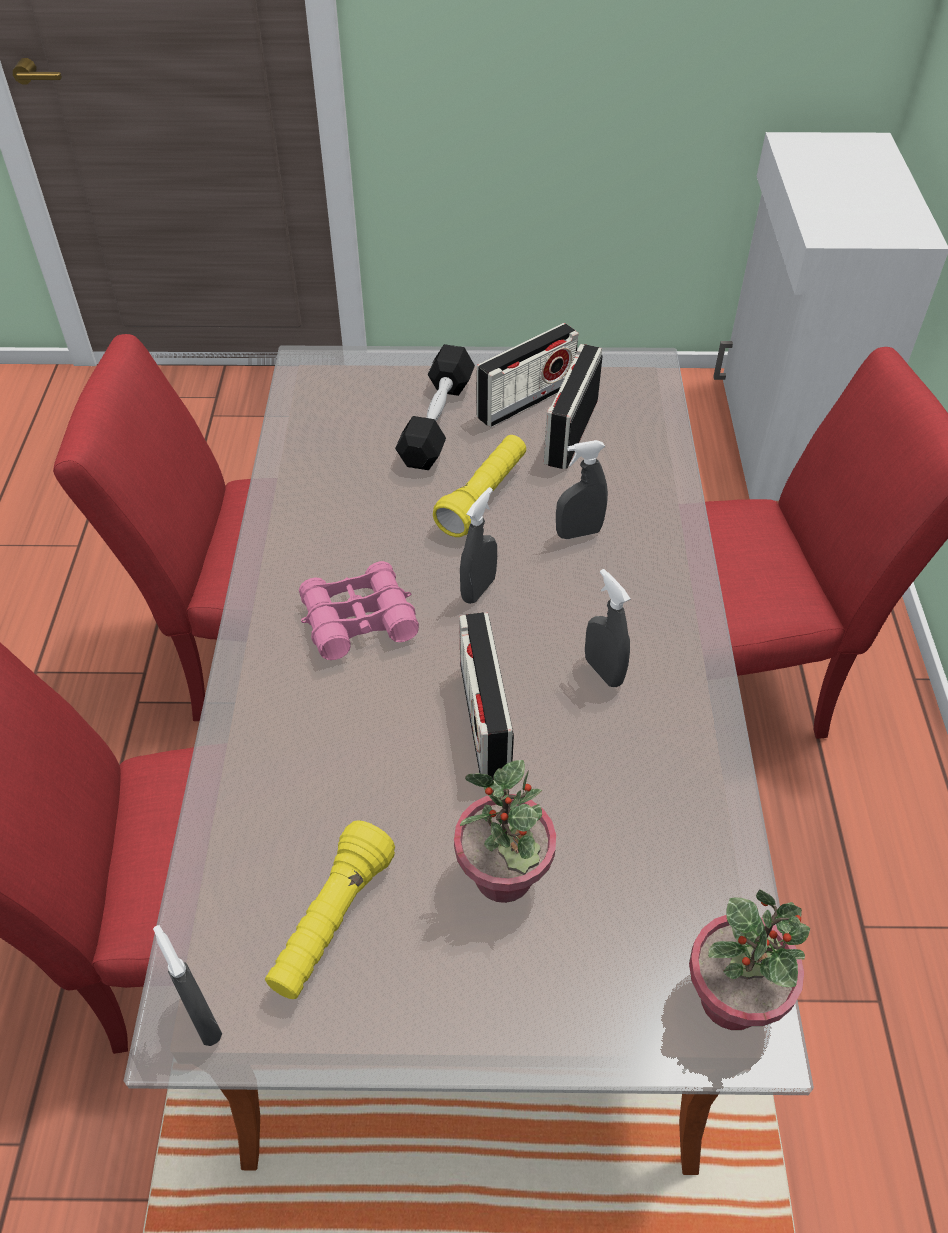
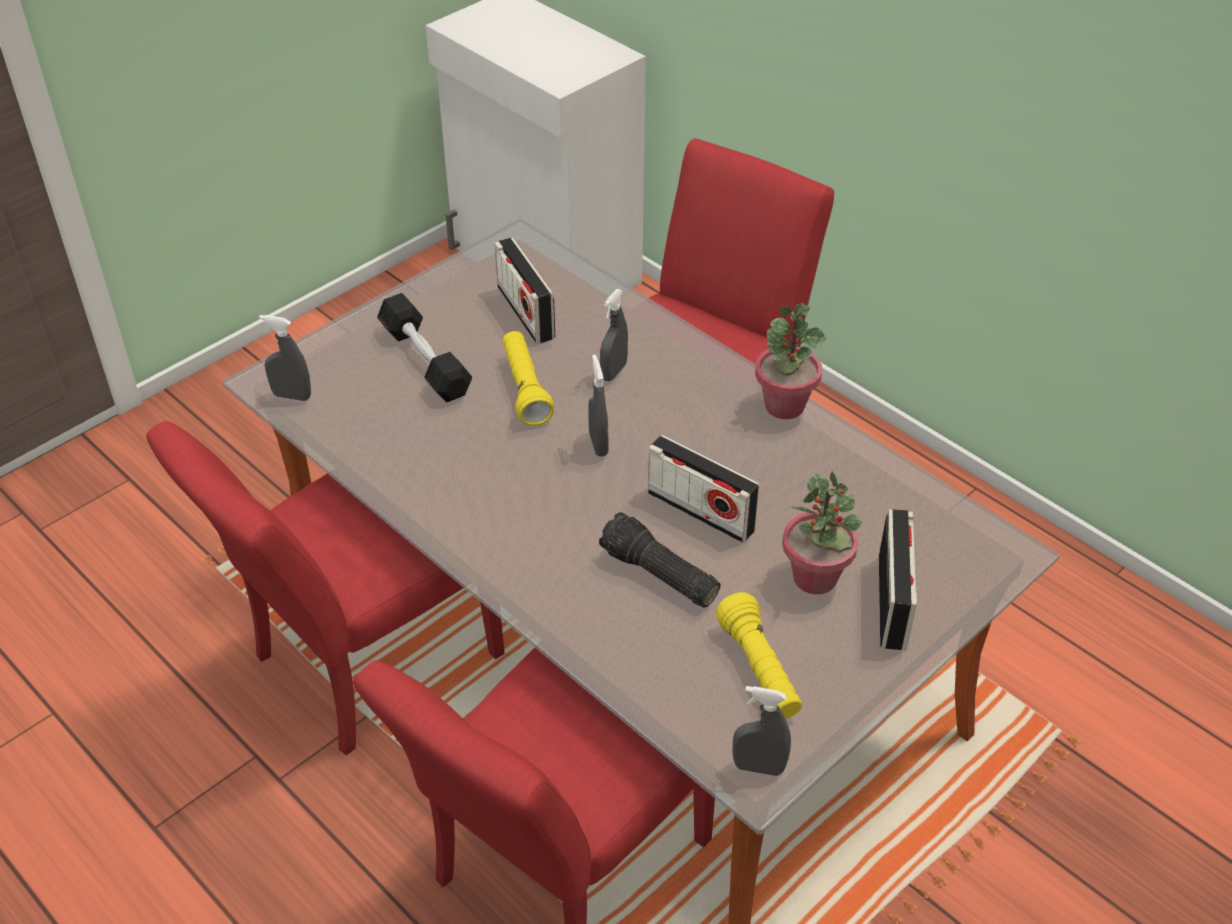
camera: 45 degrees left, 5 degrees down
pink binoculars [299,561,419,660] -> none
radio [477,323,578,427] -> radio moved to [879,509,917,650]
grey spray bottle [585,569,631,687] -> grey spray bottle moved to [259,315,311,401]
potted plant [689,890,810,1030] -> potted plant moved to [755,303,826,419]
none -> flashlight [599,512,720,608]

